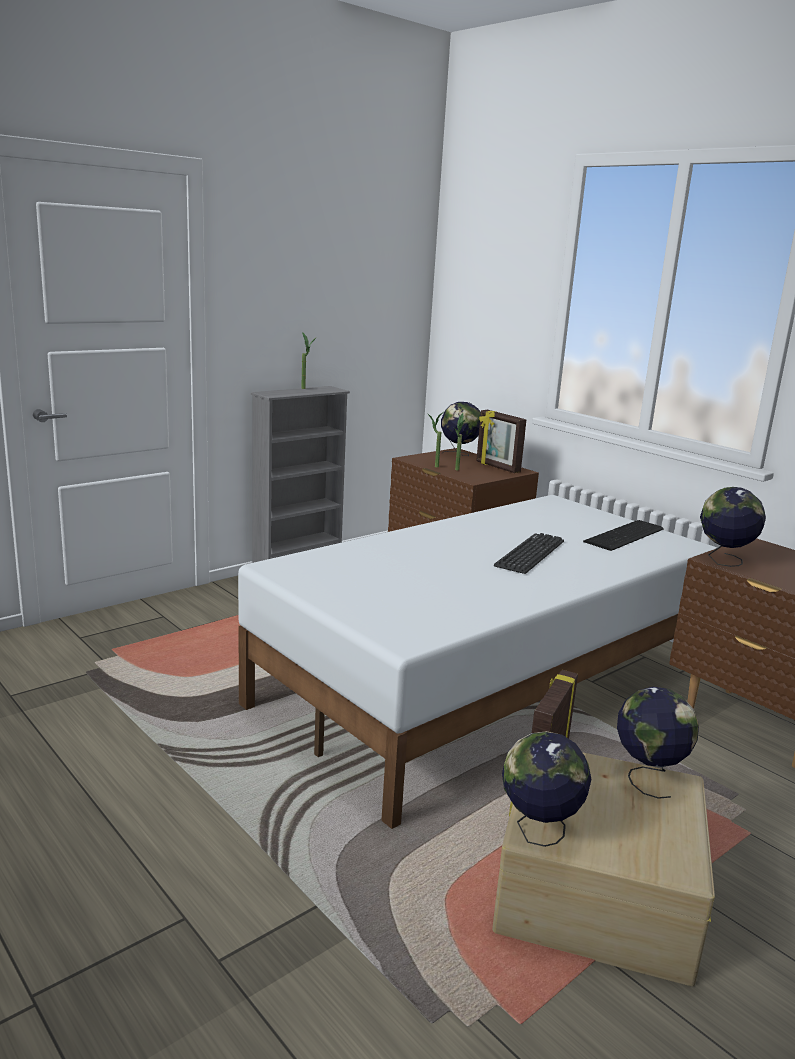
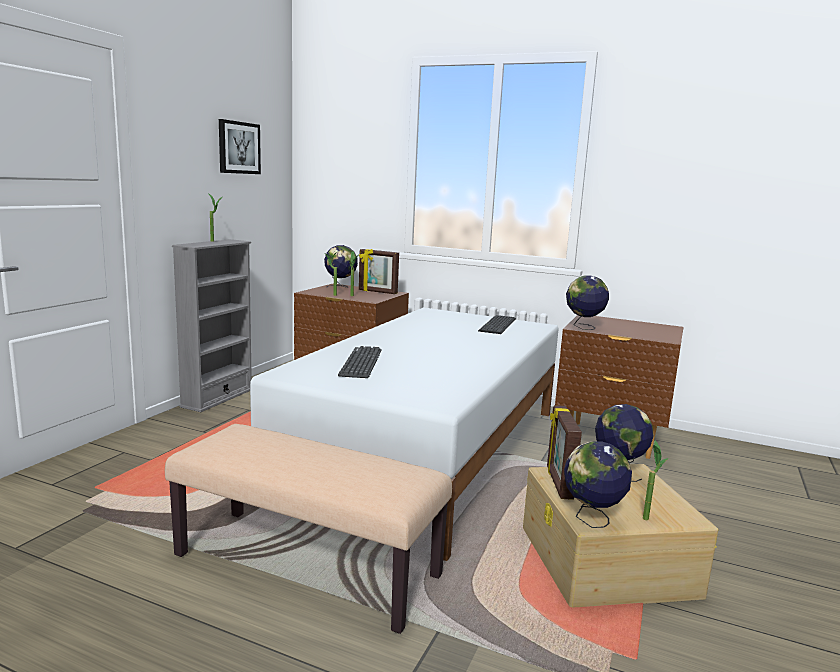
camera: 25 degrees left, 5 degrees down
keyboard [494,533,564,574] -> keyboard moved to [338,346,382,378]
none -> beige bench [165,424,452,634]
none -> picture [219,119,261,174]
none -> potted plant [643,440,669,520]

